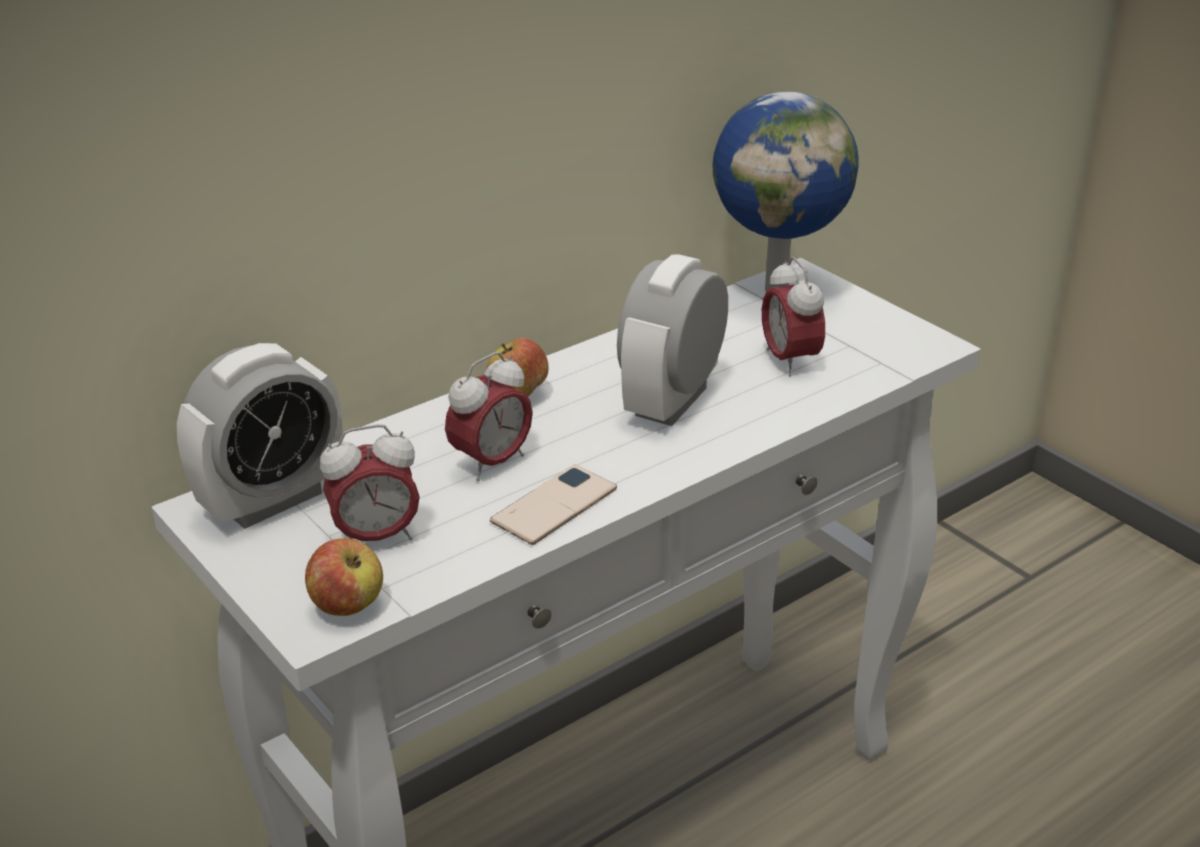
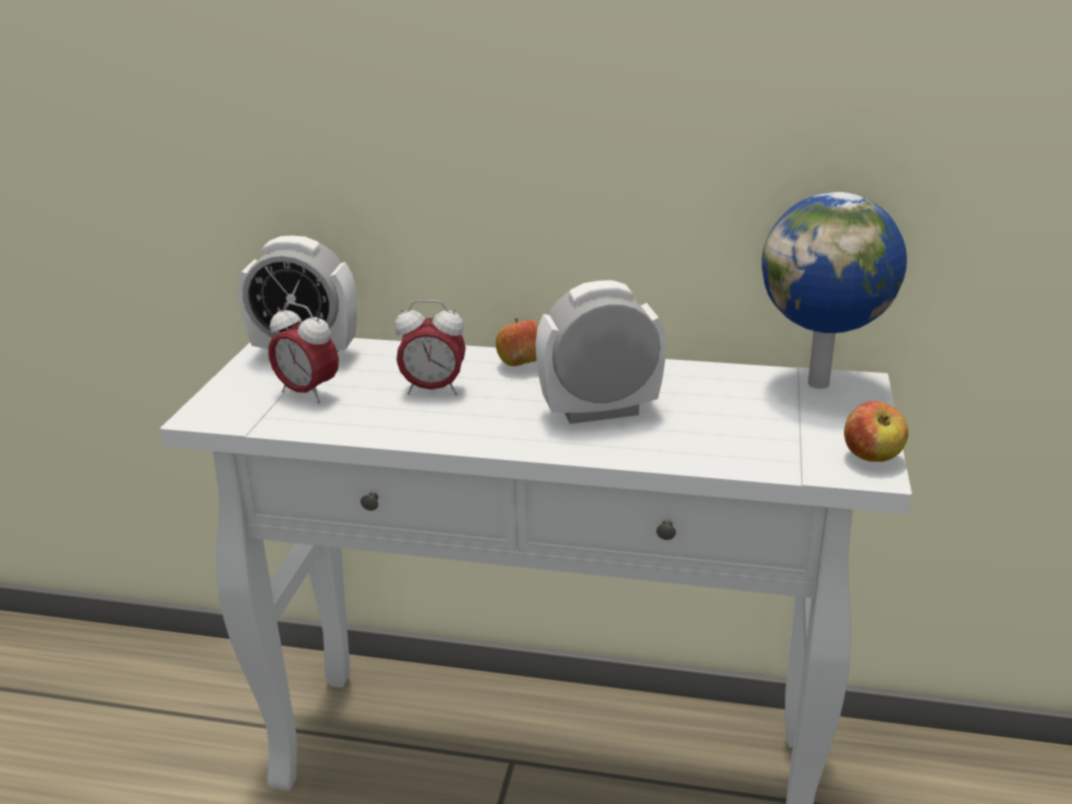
camera: 50 degrees right, 5 degrees down
apple [305,538,383,616] -> apple moved to [844,401,908,462]
phone [490,464,617,545] -> none
alarm clock [762,257,825,377] -> none

